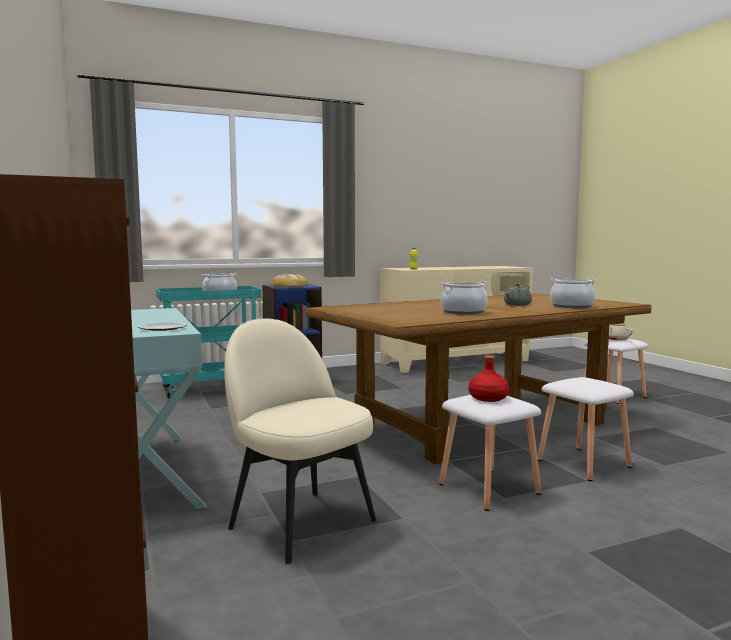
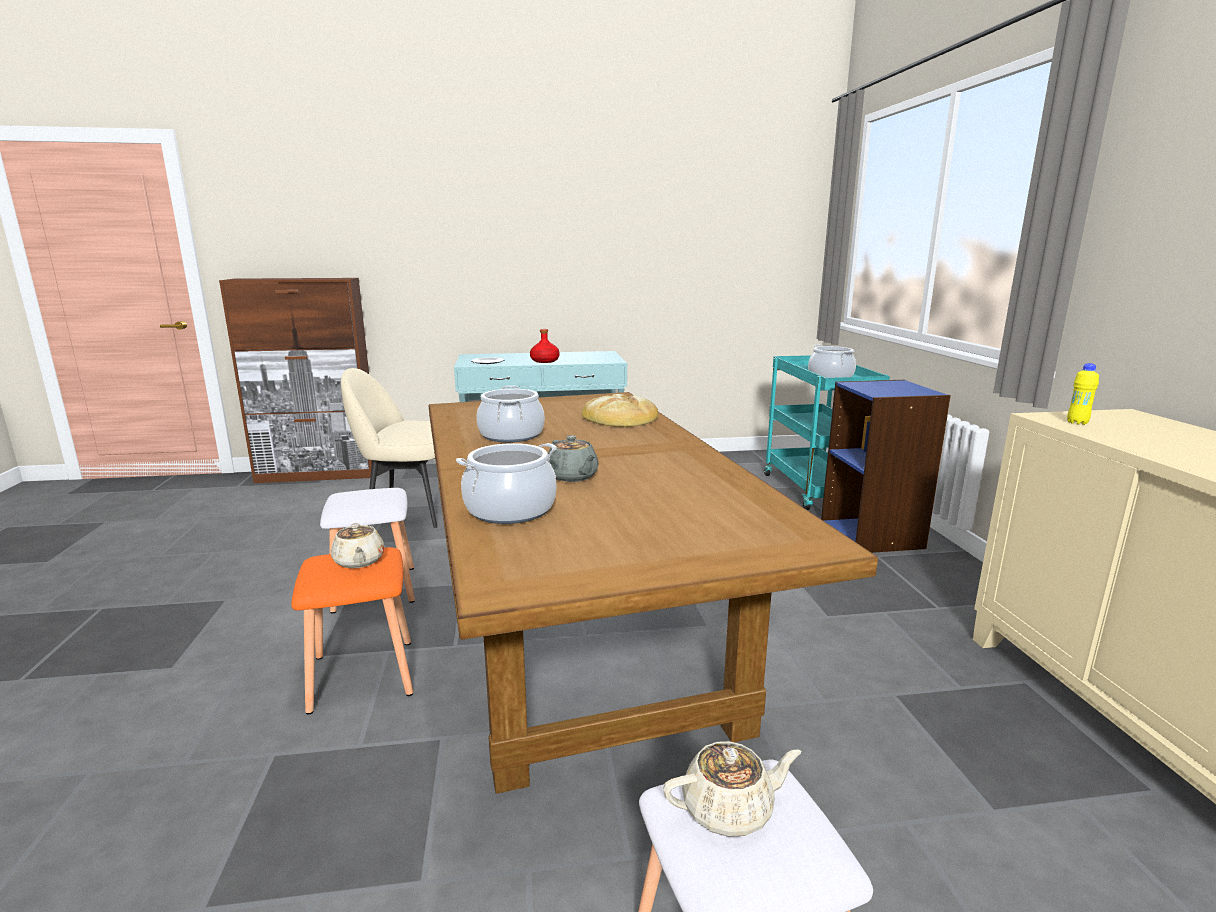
camera: 105 degrees right, 10 degrees up
beige chair [224,318,376,564] -> beige chair turned 150 degrees counterclockwise [341,368,437,528]
bread [271,274,308,287] -> bread moved to [581,394,658,427]
red bottle [468,355,509,402] -> red bottle moved to [530,329,560,363]
white stool [537,377,634,481] -> orange stool [291,547,413,715]
none -> beige teapot [331,523,385,568]

